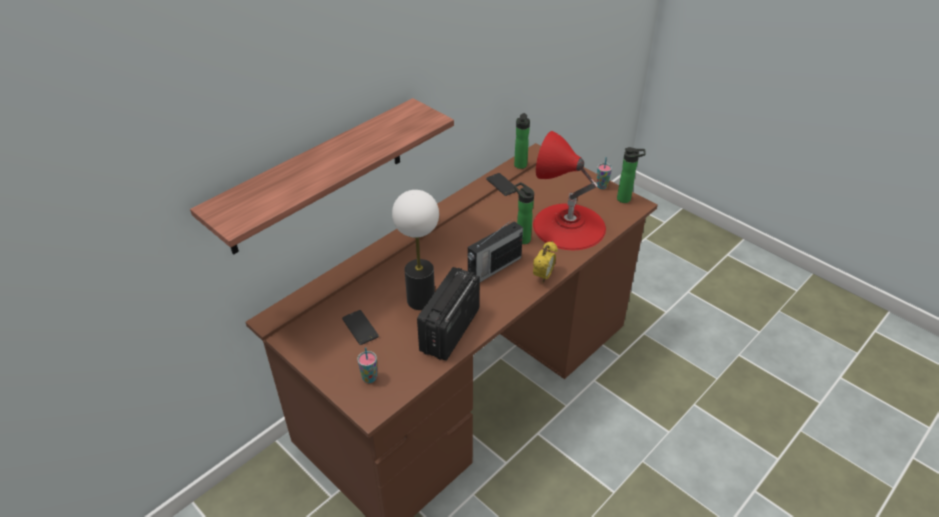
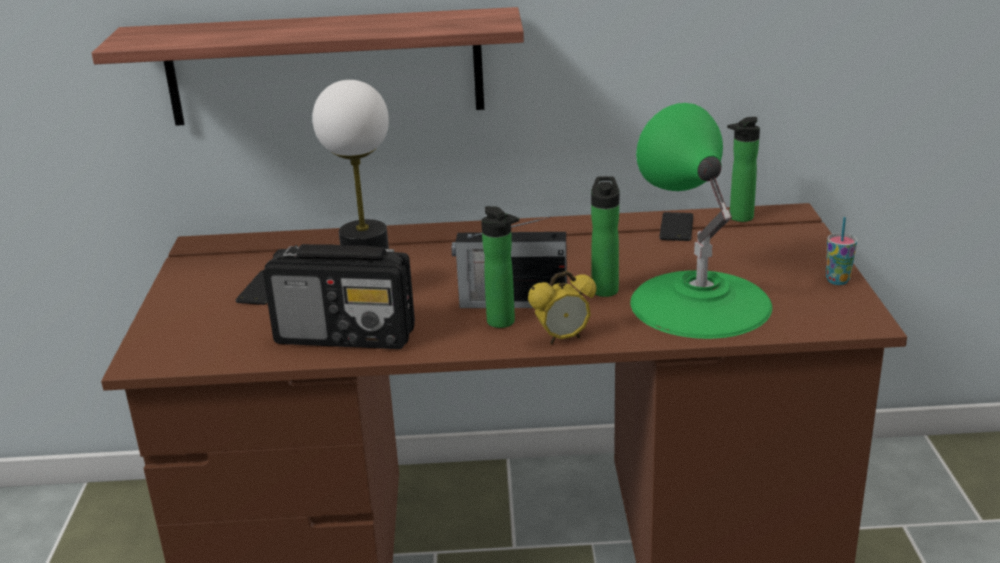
camera: 45 degrees right, 15 degrees down
cup [357,347,377,383] -> none
radio [417,267,480,361] -> radio turned 150 degrees counterclockwise [263,244,415,349]
red table lamp [533,131,606,250] -> green table lamp [630,103,772,339]
bottle [617,147,646,203] -> bottle moved to [481,206,519,328]

